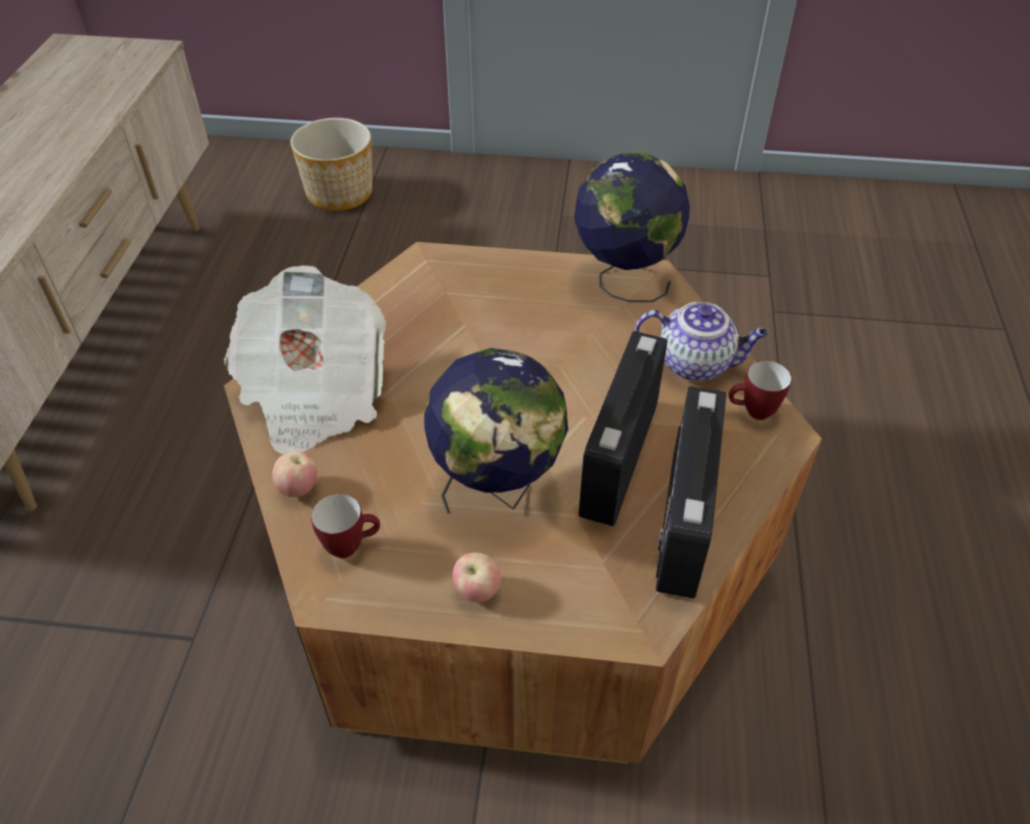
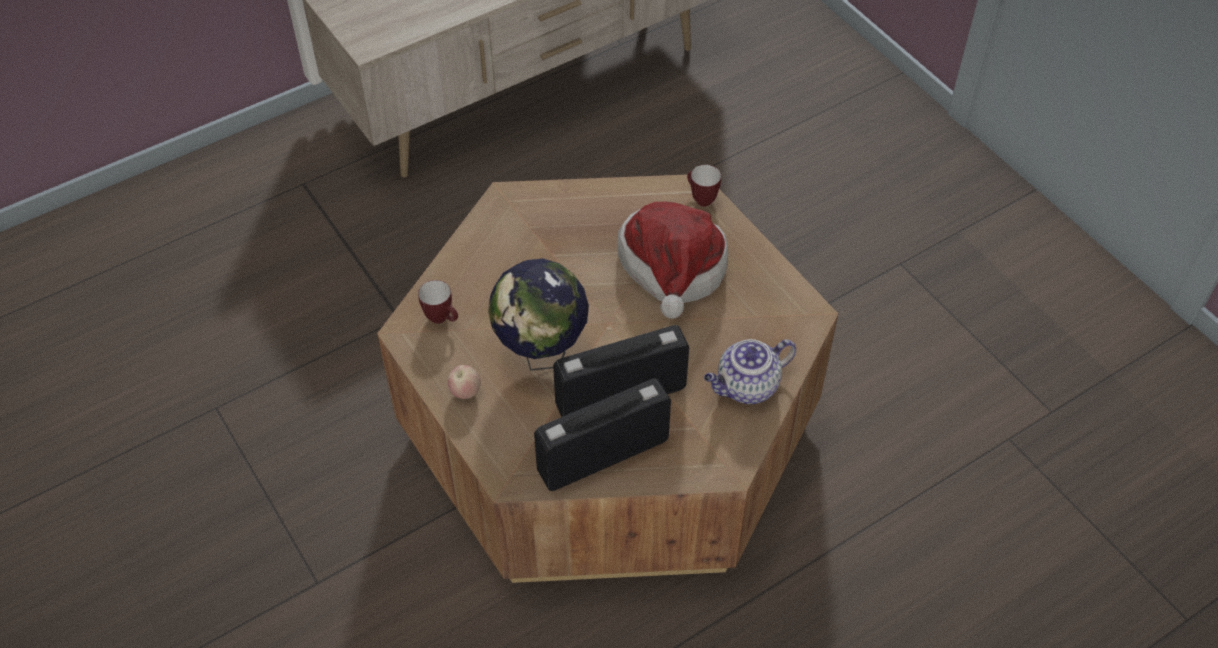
camera: 50 degrees right, 5 degrees up
newspaper [224,265,386,454] -> none
apple [272,451,317,497] -> none
planter [291,118,373,211] -> none
globe [574,152,690,302] -> none
teapot [635,302,769,381] -> teapot turned 90 degrees clockwise [704,339,796,404]
mug [729,361,792,420] -> mug moved to [687,165,721,207]
none -> hat [617,202,728,319]

